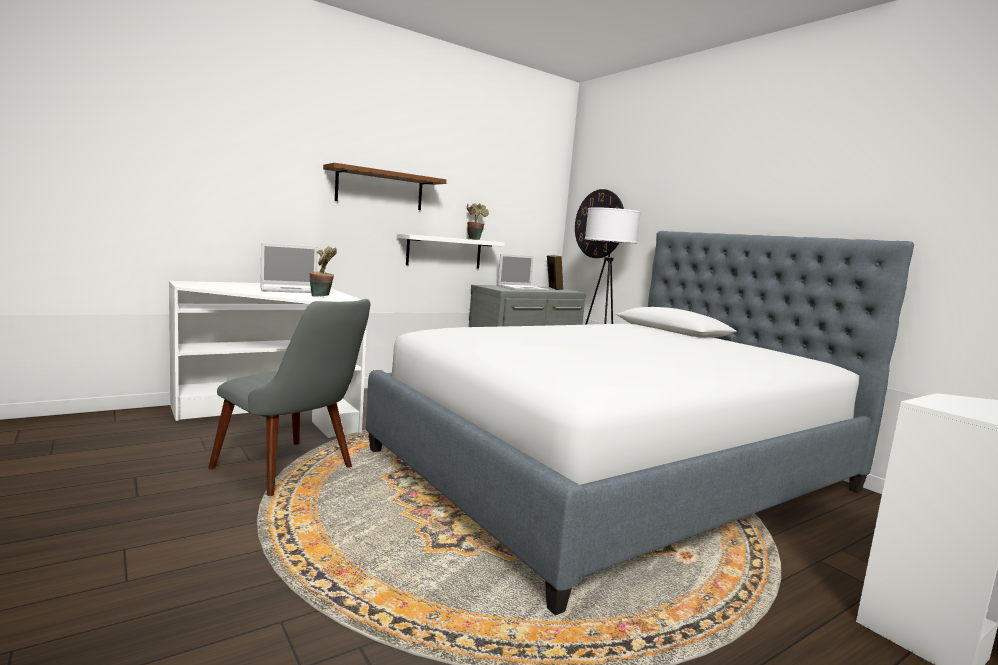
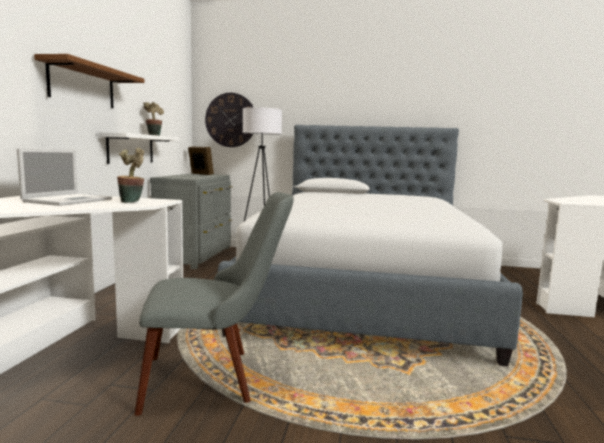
camera: 45 degrees left, 0 degrees up
laptop [498,254,549,291] -> none

